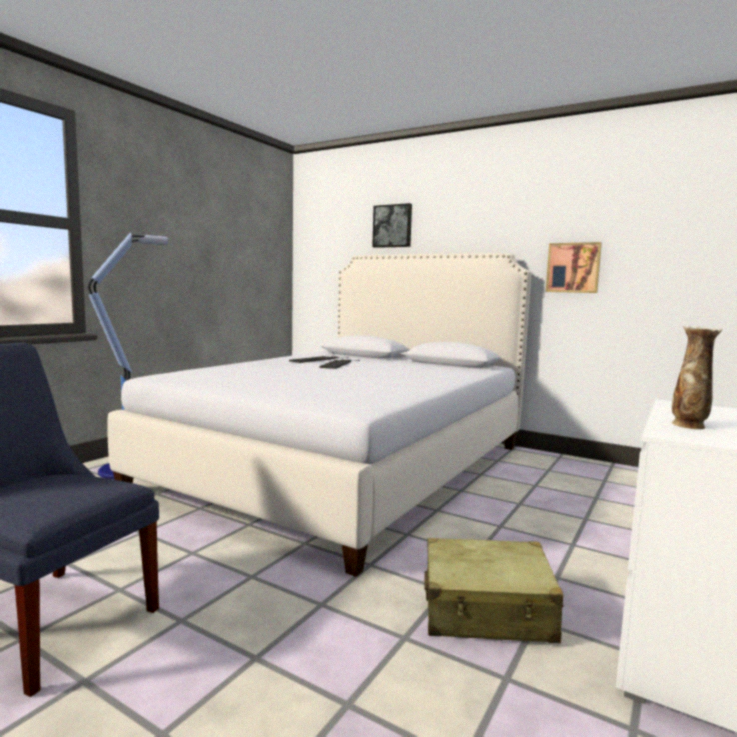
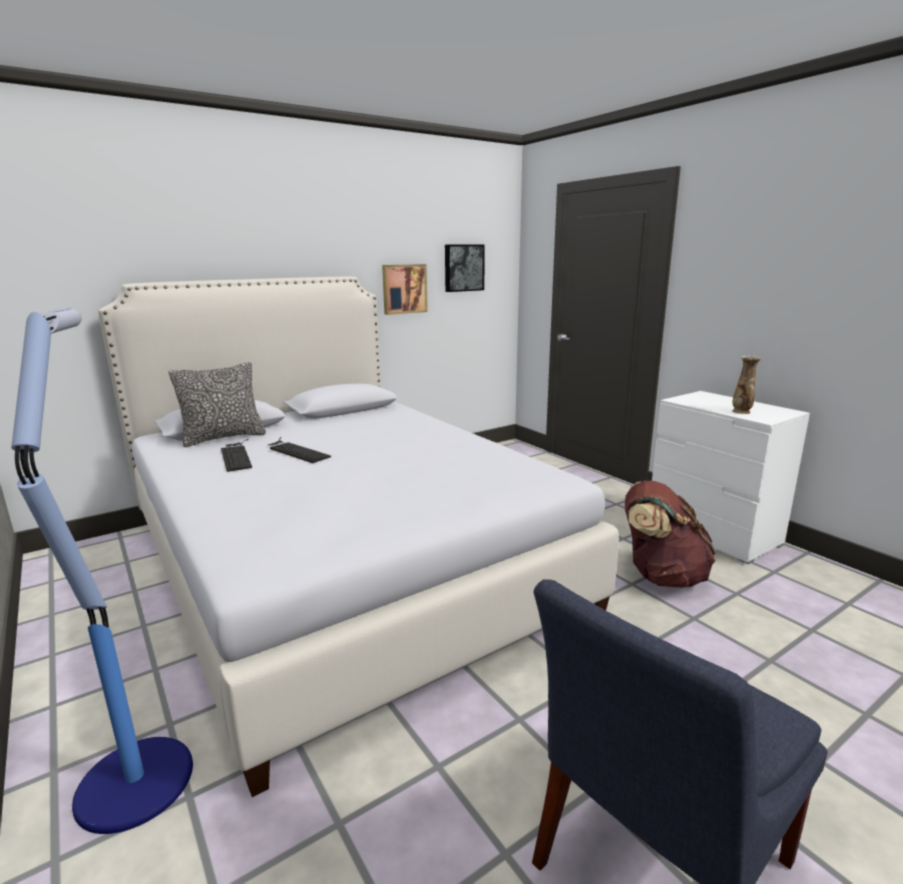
camera: 65 degrees left, 10 degrees up
picture [372,203,412,248] -> picture moved to [445,245,485,292]
beige suitcase [424,538,563,643] -> brown backpack [625,481,716,588]
none -> pillow [169,362,266,447]

